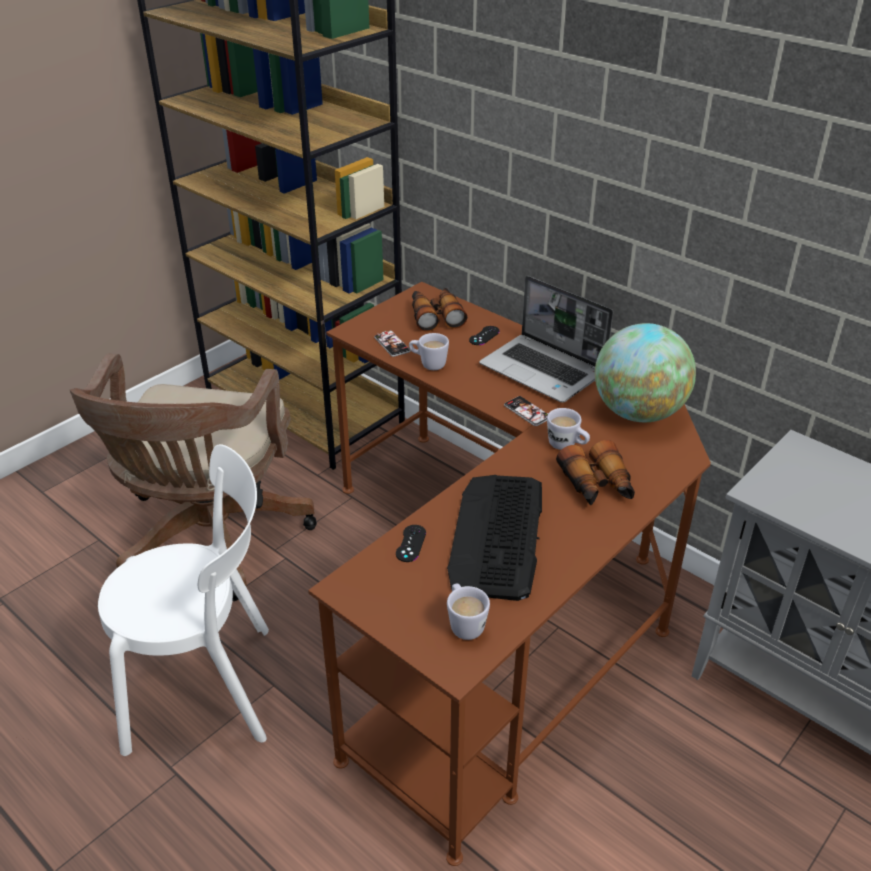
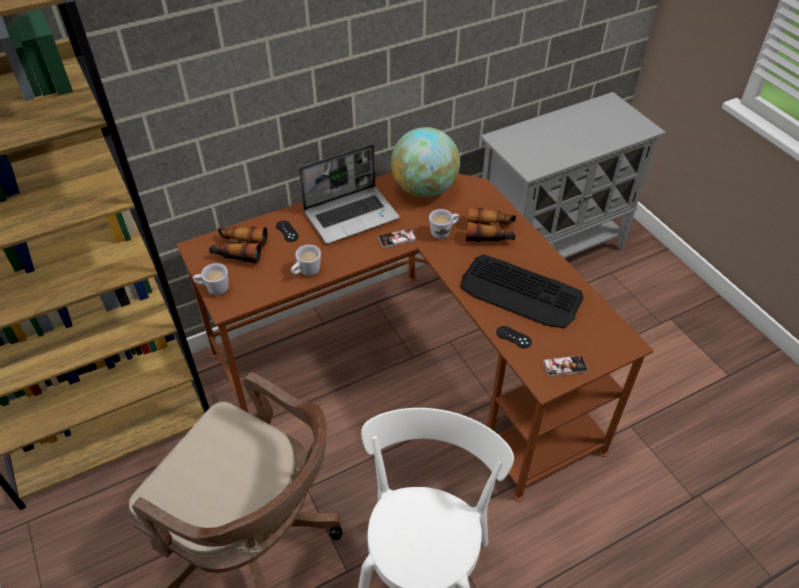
camera: 70 degrees left, 10 degrees up
phone [374,330,410,357] -> phone moved to [543,355,588,376]
white mug [447,584,490,640] -> white mug moved to [193,263,228,295]

